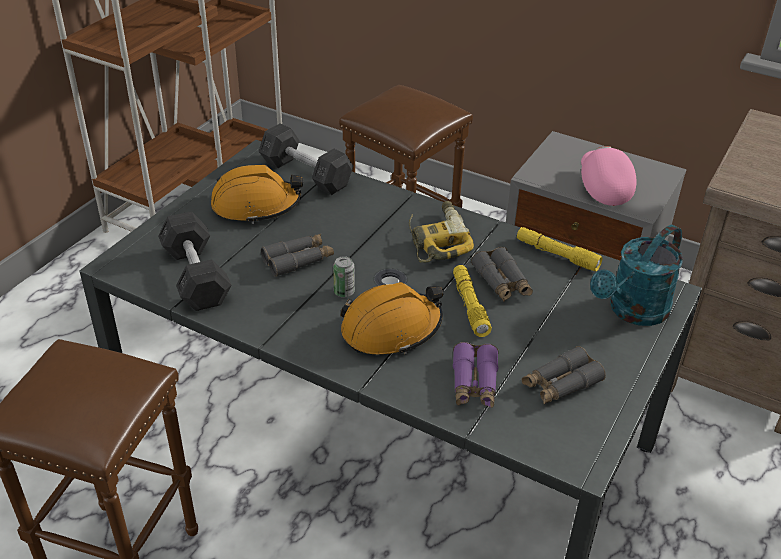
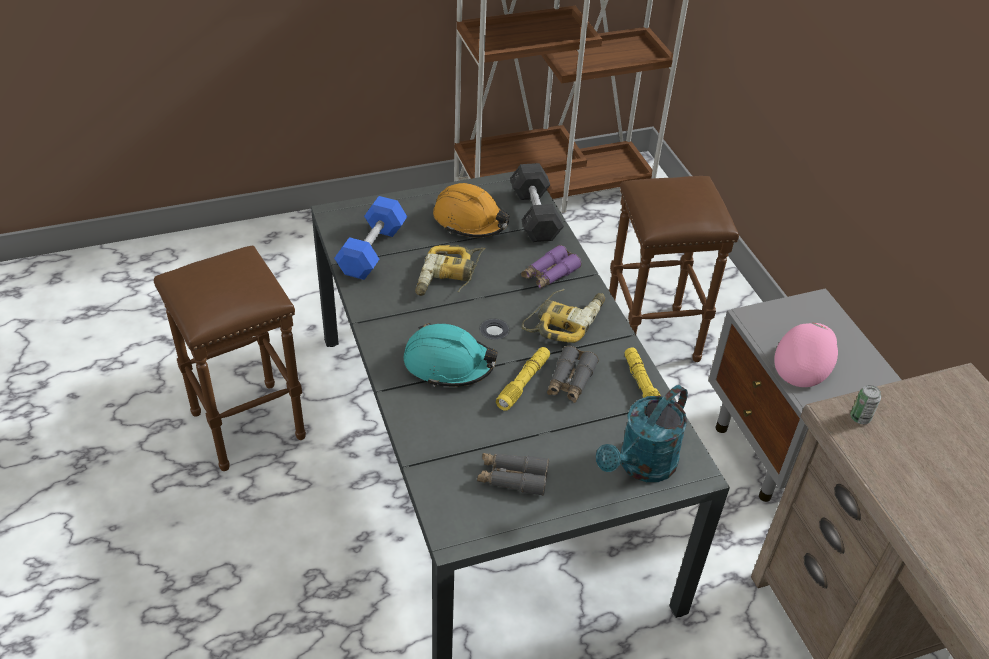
camera: 40 degrees right, 5 degrees up
grey dumbbell [158,211,231,311] -> blue dumbbell [334,196,407,280]
grey binoculars [261,234,334,277] -> power drill [415,245,485,296]
can [333,256,355,297] -> can moved to [850,385,881,424]
orange hard hat [340,282,444,354] -> turquoise hard hat [404,323,498,387]
purple binoculars [453,342,499,408] -> purple binoculars moved to [521,245,582,289]
turquoise watering can [590,225,683,326] -> turquoise watering can turned 45 degrees counterclockwise [596,385,688,482]

